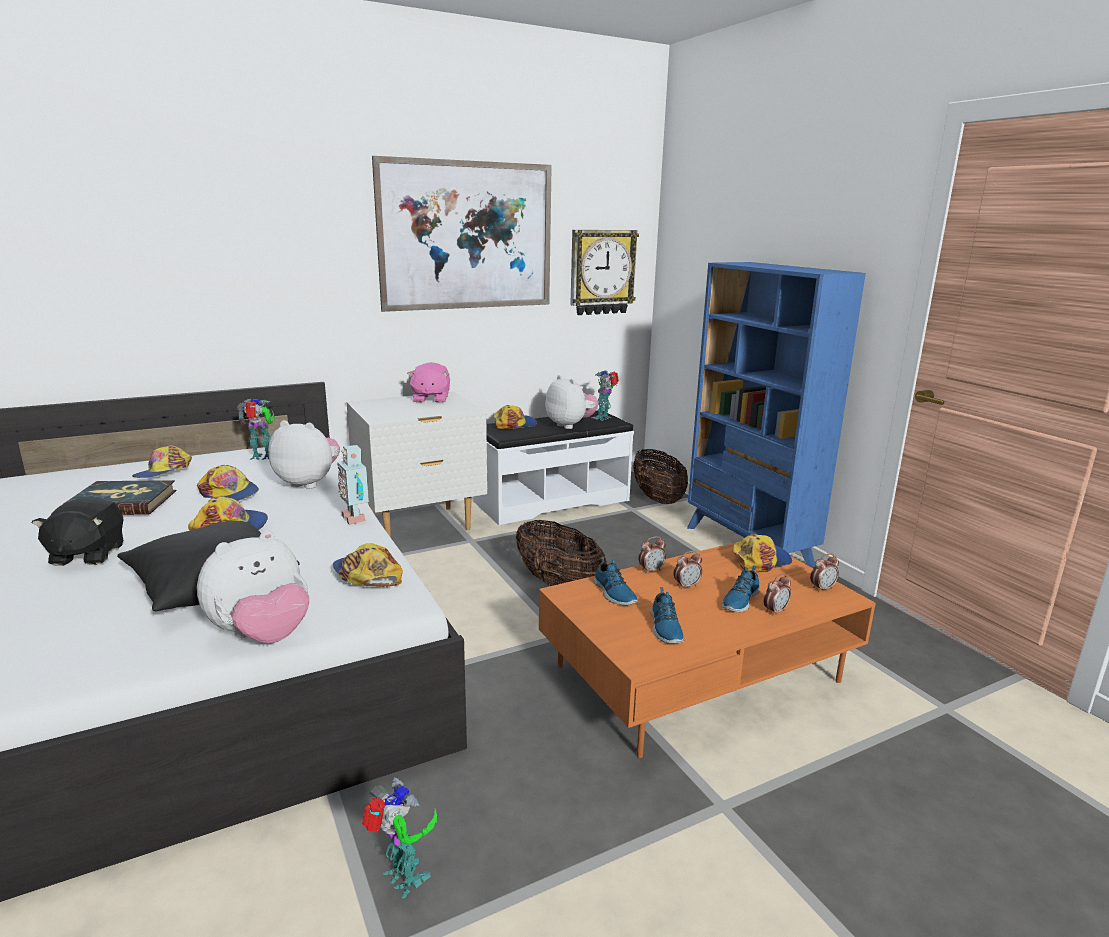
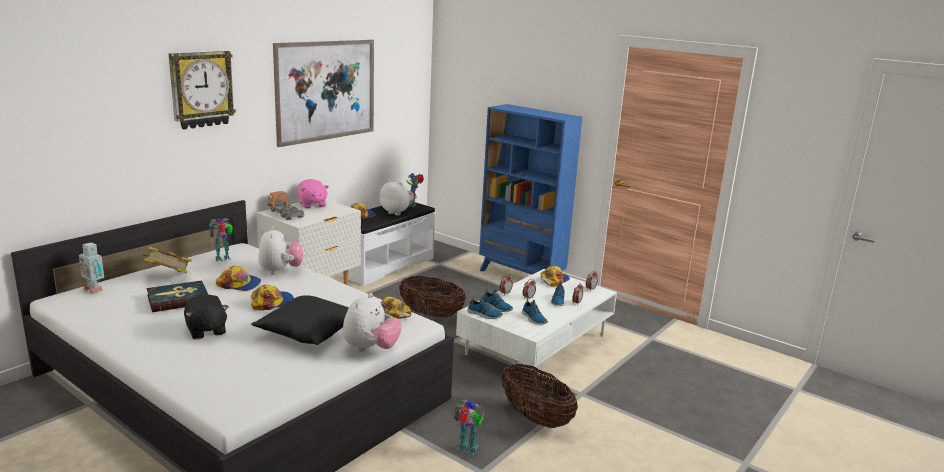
camera: 25 degrees left, 0 degrees up
cap [132,446,192,478] -> book [142,246,192,273]
plush toy [268,420,340,489] -> plush toy turned 90 degrees clockwise [258,227,303,275]
toy robot [337,445,369,525] -> toy robot moved to [79,242,104,294]
orange coffee table [539,541,876,758] -> white coffee table [456,269,617,380]
wall clock [570,230,639,315] -> wall clock moved to [169,51,236,130]
basket [633,449,688,504] -> basket moved to [501,364,578,428]
none -> toy truck [268,191,304,220]
none -> shoe [467,297,503,319]

